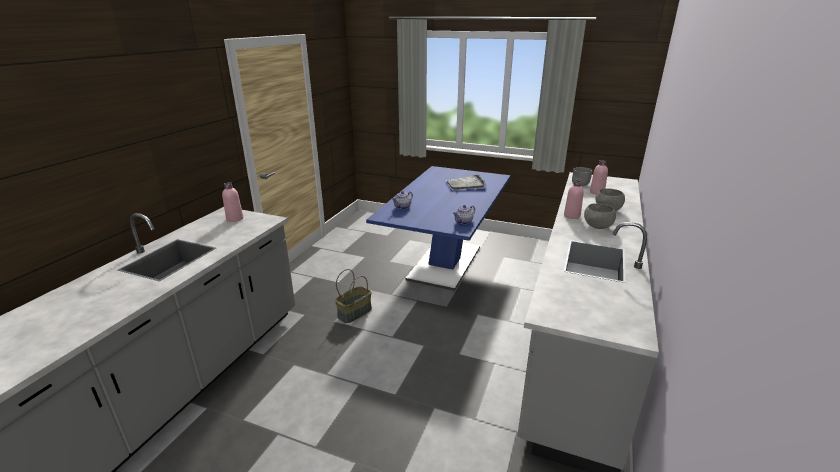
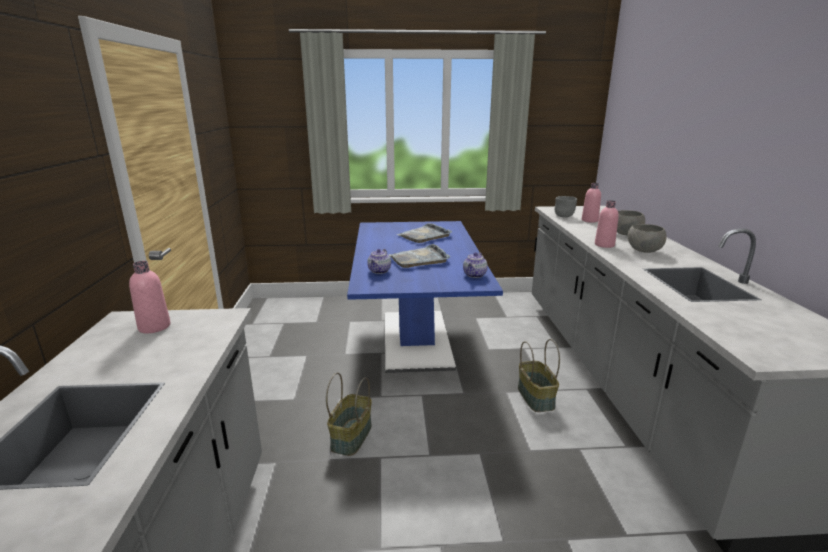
camera: 25 degrees left, 5 degrees down
none -> grey tray [389,244,450,268]
none -> basket [518,339,560,412]

